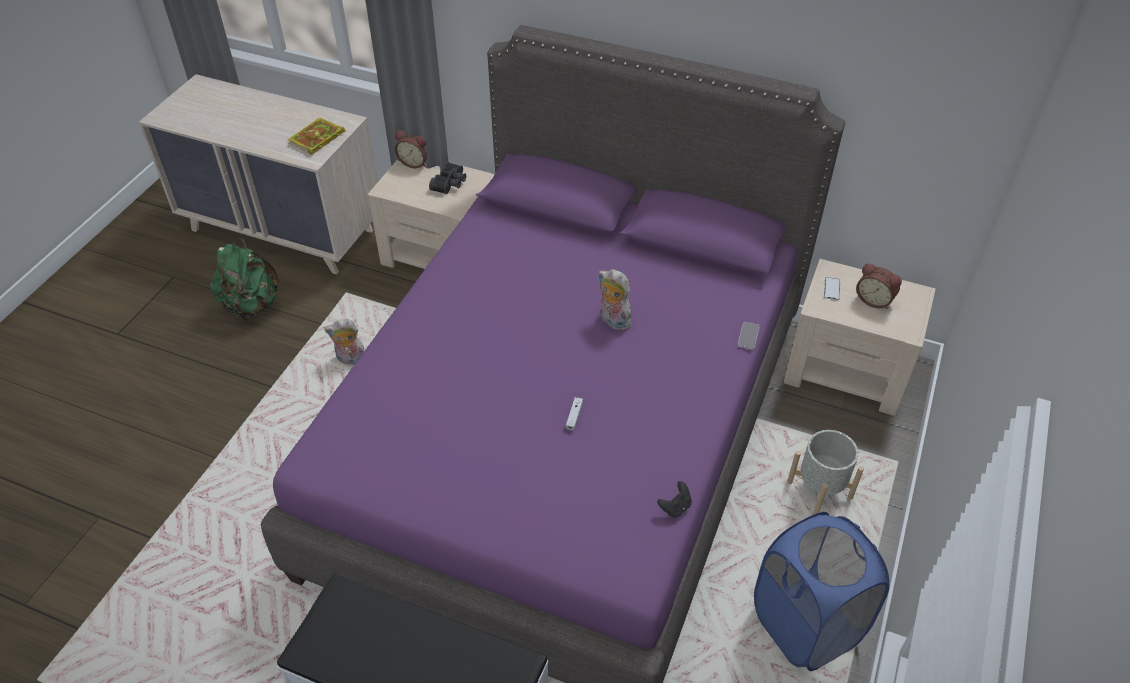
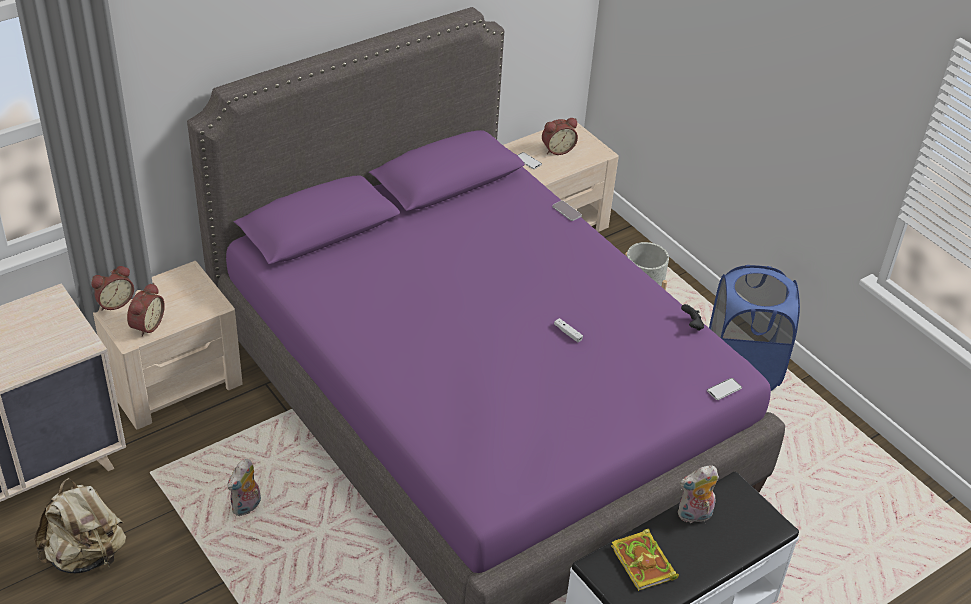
camera: 60 degrees left, 5 degrees down
green backpack [210,238,279,320] -> beige backpack [34,478,126,573]
book [288,118,345,155] -> book moved to [611,529,679,591]
black binoculars [429,162,466,194] -> none
plush toy [598,269,632,331] -> plush toy moved to [678,465,719,523]
none -> alarm clock [127,283,165,337]
none -> phone [707,378,742,400]

